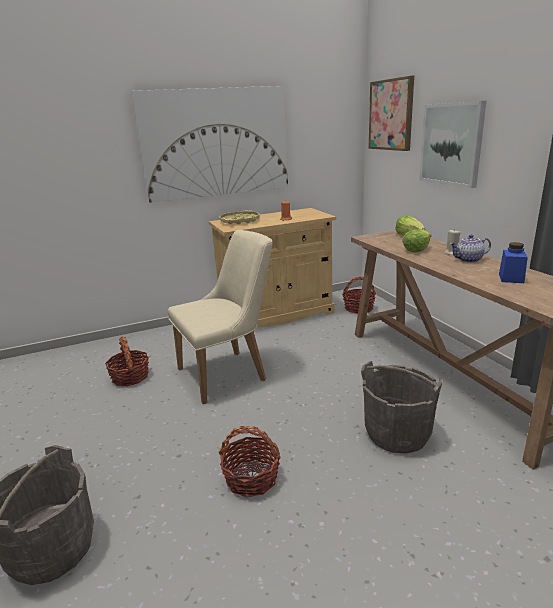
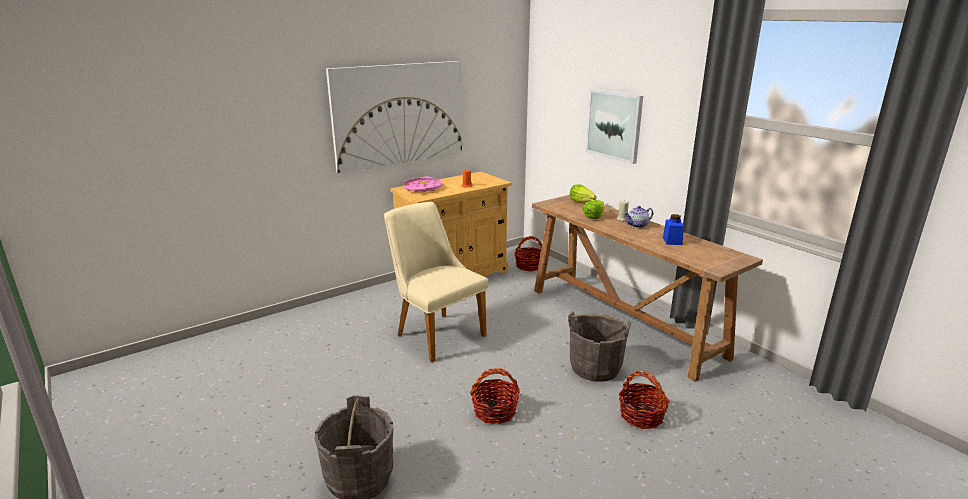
camera: 15 degrees left, 0 degrees up
basket [105,337,149,386] -> basket moved to [619,370,670,429]
beige chair [168,230,272,404] -> beige chair turned 90 degrees counterclockwise [384,202,489,362]
yellow tray [219,210,260,224] -> pink tray [403,177,442,192]
picture [369,76,414,151] -> none

